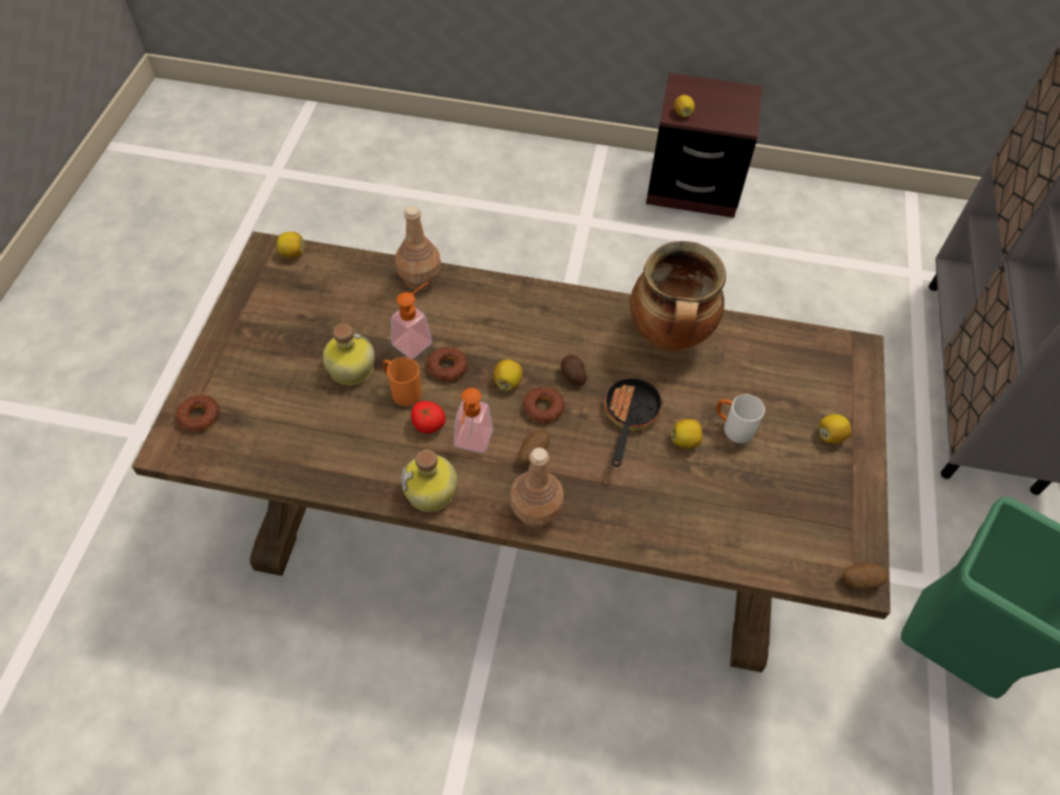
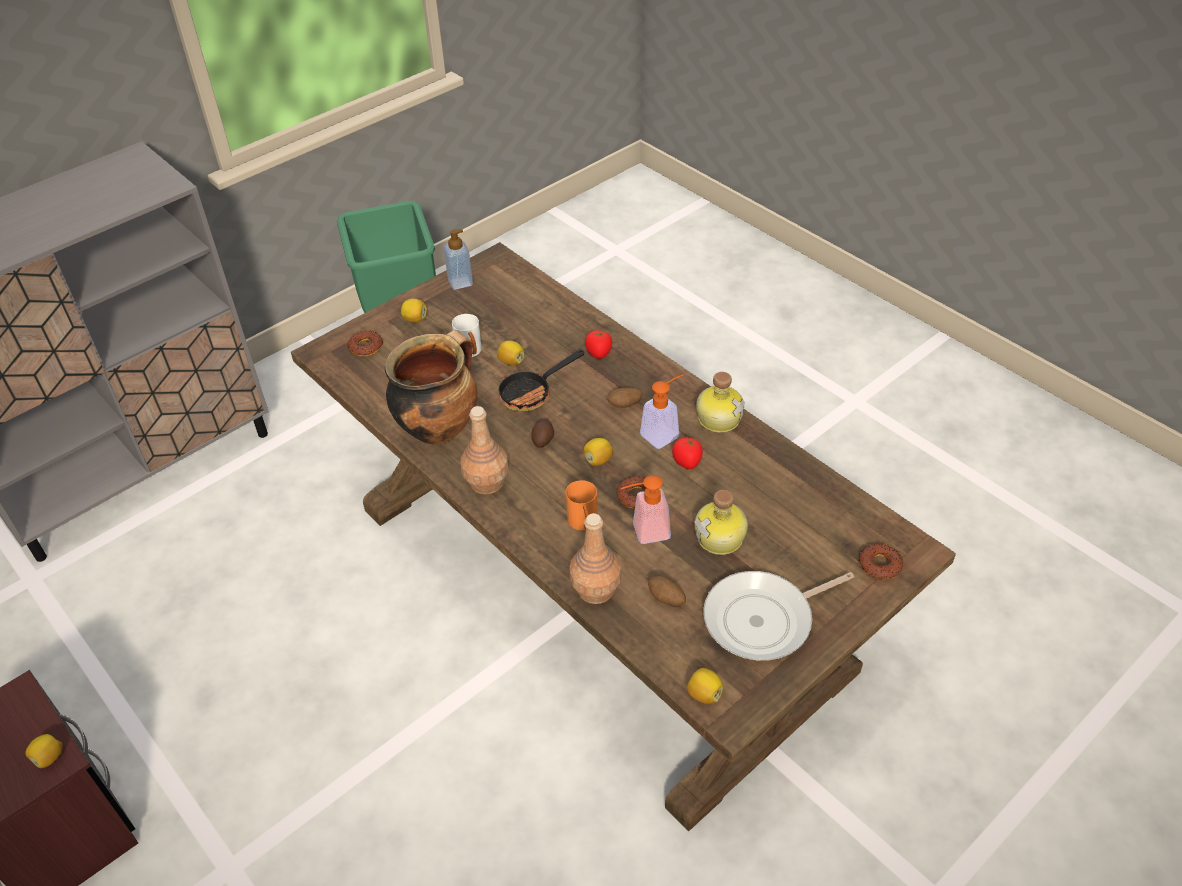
camera: 140 degrees left, 10 degrees down
orange mug [383,357,422,406] -> orange mug moved to [566,480,597,530]
brown bottle [510,448,564,528] -> brown bottle moved to [461,406,509,495]
donut [523,387,565,424] -> donut moved to [347,330,383,356]
potato [842,562,890,589] -> potato moved to [648,576,686,607]
none -> soap dispenser [443,229,473,290]
none -> tomato [585,329,612,359]
none -> frying pan [703,571,854,661]

